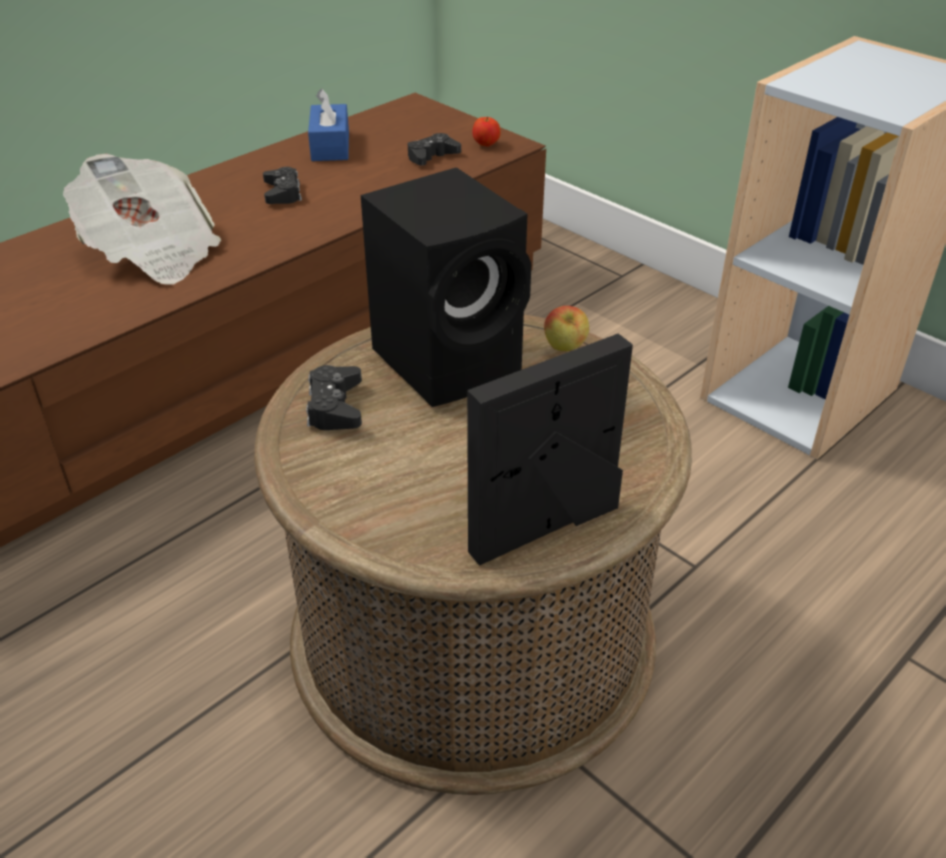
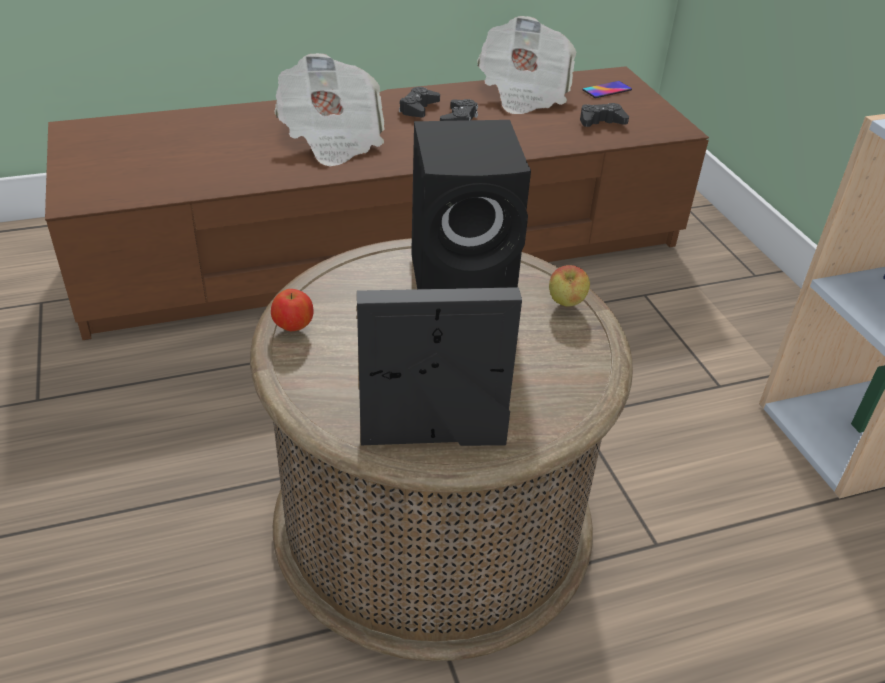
camera: 25 degrees right, 0 degrees up
black game controller [306,365,362,430] -> black game controller moved to [399,87,440,117]
blue tissue box [308,88,349,161] -> newspaper [477,16,576,114]
apple [472,117,501,147] -> apple moved to [271,289,314,331]
none -> phone [582,81,632,98]

